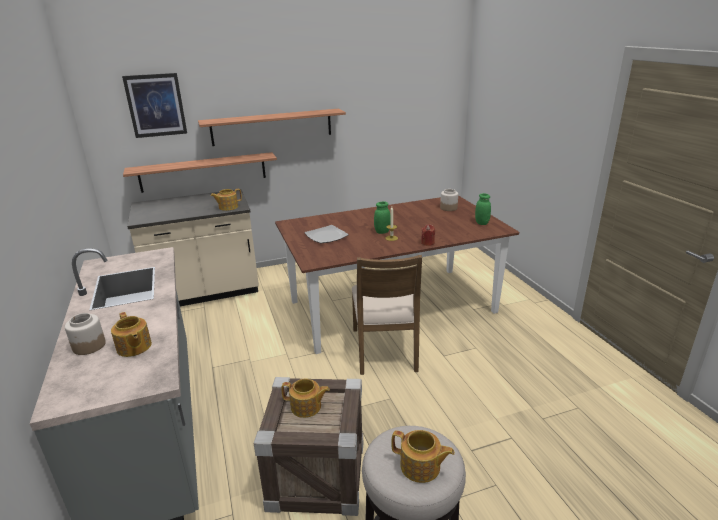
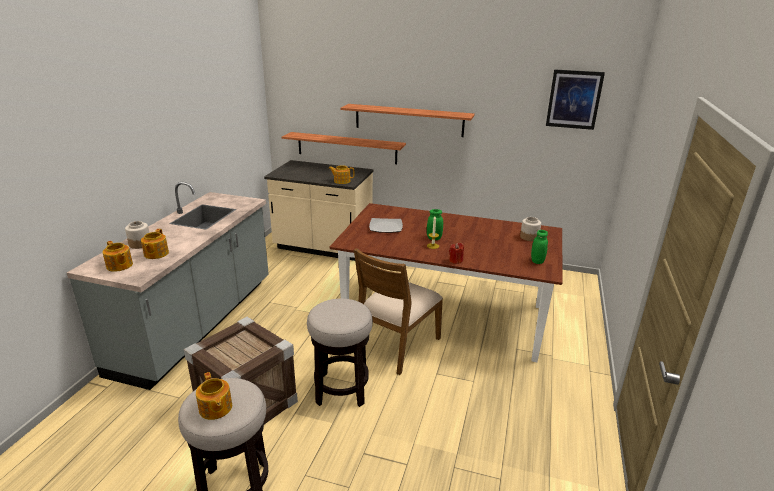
camera: 35 degrees right, 0 degrees up
picture [122,73,187,138] -> picture moved to [546,69,605,130]
teapot [281,379,330,418] -> teapot moved to [103,241,133,272]
none -> stool [307,298,373,407]

